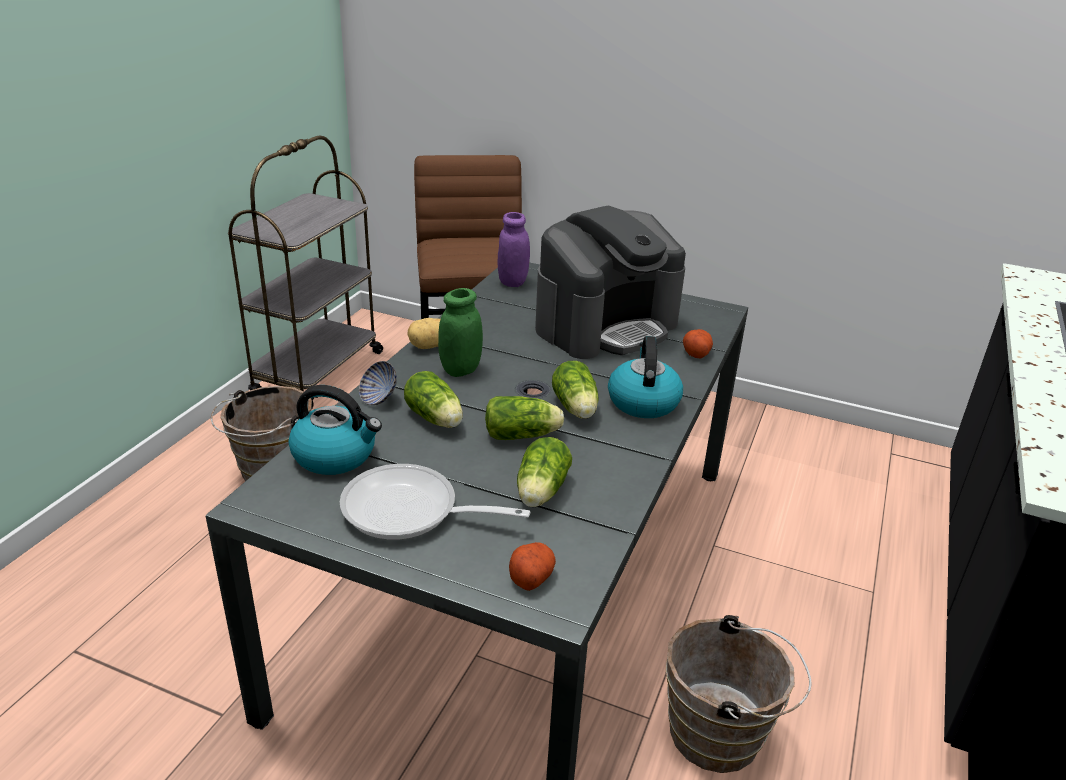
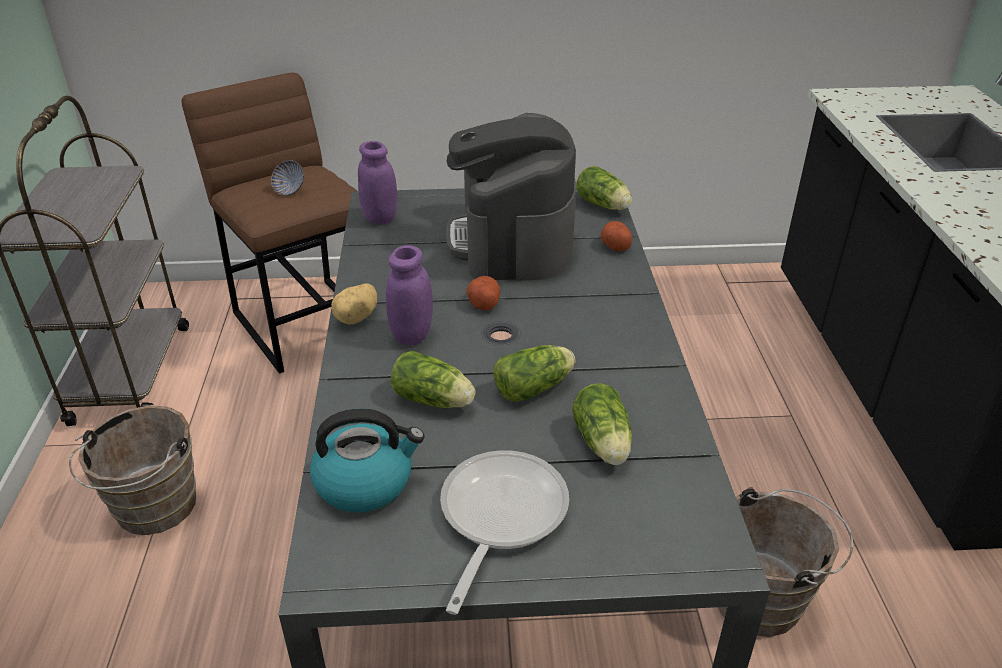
camera: 25 degrees left, 5 degrees up
frying pan [340,464,530,540] -> frying pan turned 120 degrees clockwise [440,450,569,615]
bowl [359,361,397,405] -> bowl moved to [271,160,304,195]
green jar [438,288,483,377] -> purple jar [386,245,433,345]
potato [509,542,556,591] -> potato moved to [466,276,501,310]
coffee machine [535,206,686,359] -> coffee machine turned 150 degrees clockwise [446,113,576,281]
lettuce [552,361,598,419] -> lettuce moved to [576,166,632,210]
kettle [608,336,683,418] -> none

